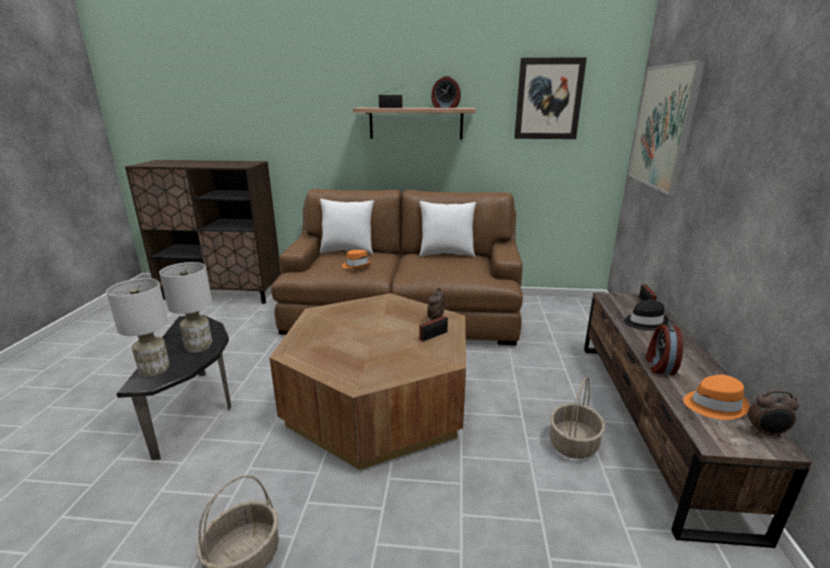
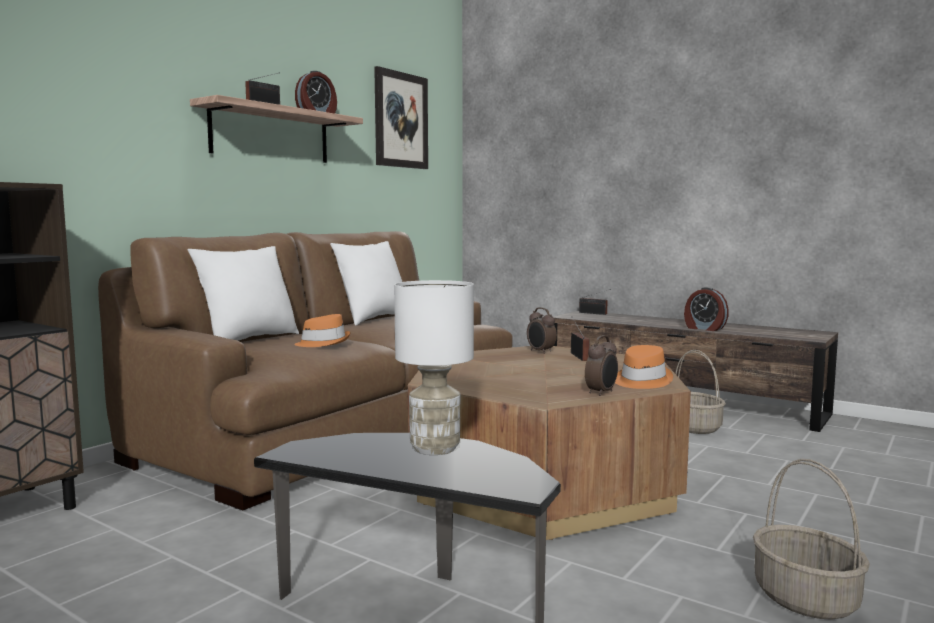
camera: 60 degrees left, 15 degrees down
white table lamp [106,278,170,377] -> none
black hat [624,300,669,331] -> none
picture [628,60,706,196] -> none
orange hat [683,375,750,420] -> orange hat moved to [615,345,673,389]
alarm clock [748,390,799,437] -> alarm clock moved to [585,335,618,396]

